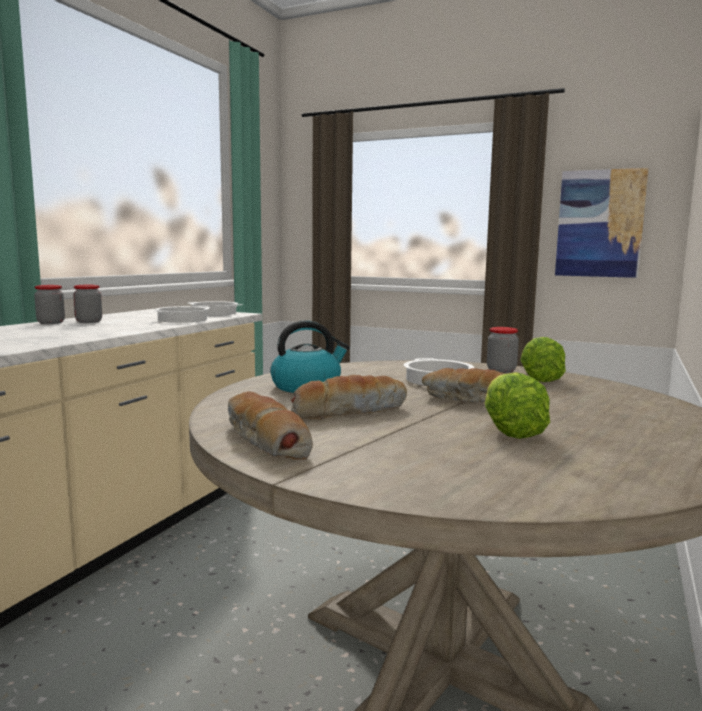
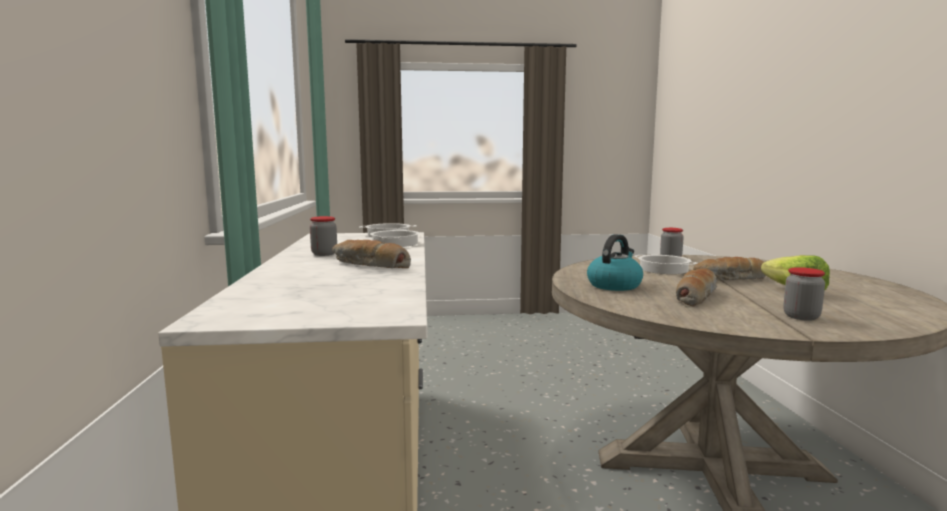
camera: 30 degrees left, 0 degrees up
jar [34,285,65,324] -> jar moved to [783,267,825,321]
bread [228,391,313,460] -> bread moved to [332,240,411,268]
lettuce [520,337,566,382] -> none
picture [555,168,649,278] -> none

